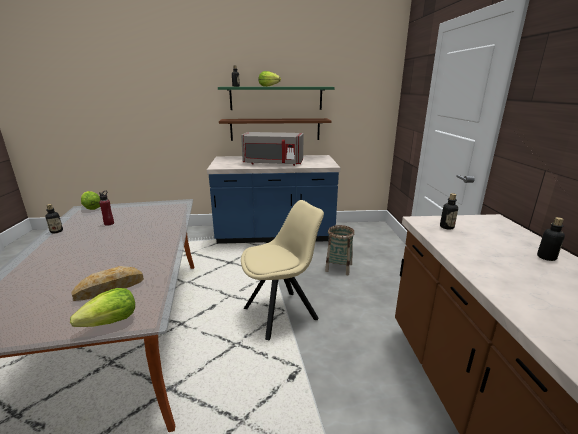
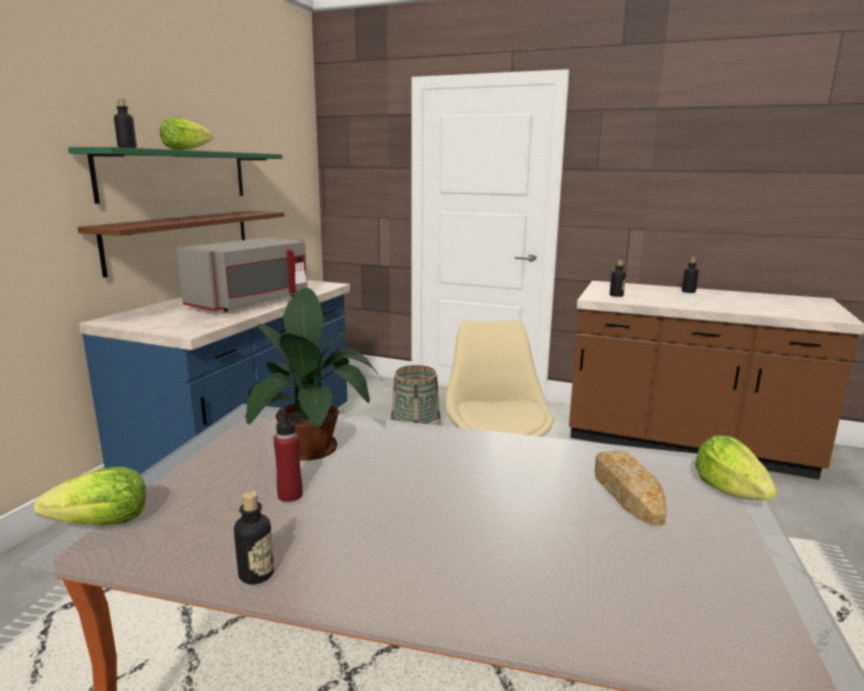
camera: 65 degrees left, 5 degrees down
none -> potted plant [245,288,382,461]

